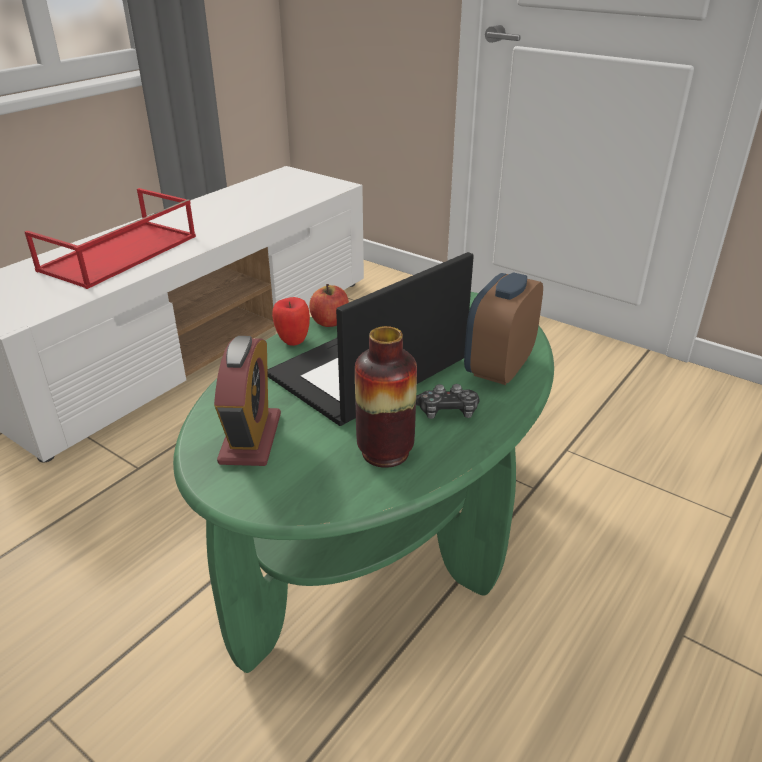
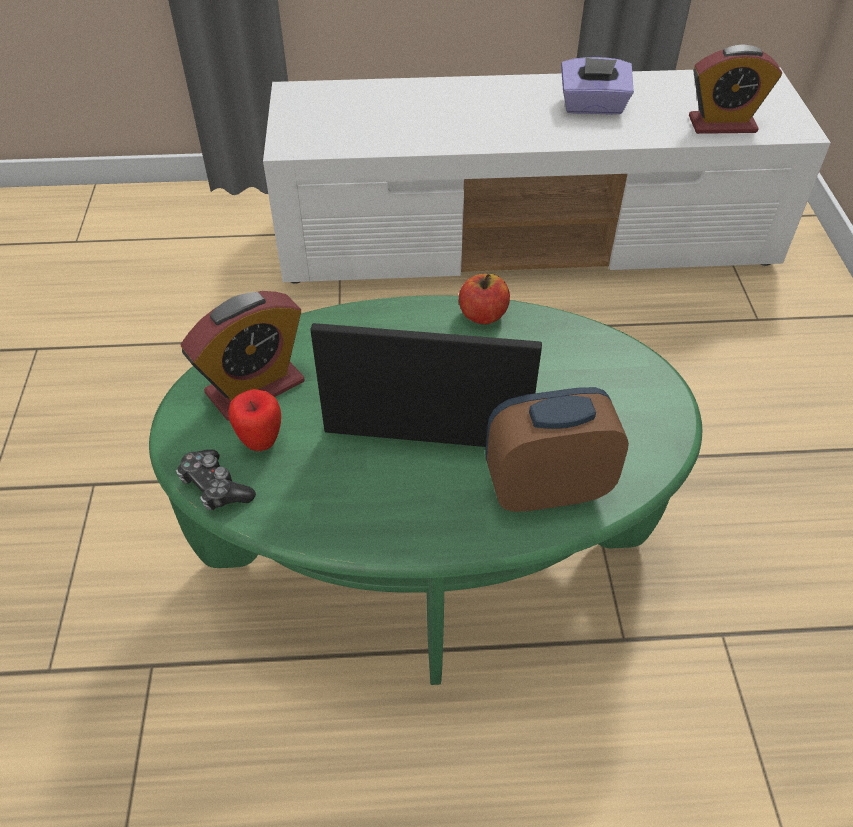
camera: 50 degrees right, 15 degrees up
red tray [25,188,196,289] -> none
apple [272,297,310,346] -> apple moved to [228,389,281,451]
vase [355,326,417,468] -> none
game controller [416,384,480,419] -> game controller moved to [176,449,256,511]
none -> purple tissue box [561,57,634,115]
none -> alarm clock [689,44,782,134]

